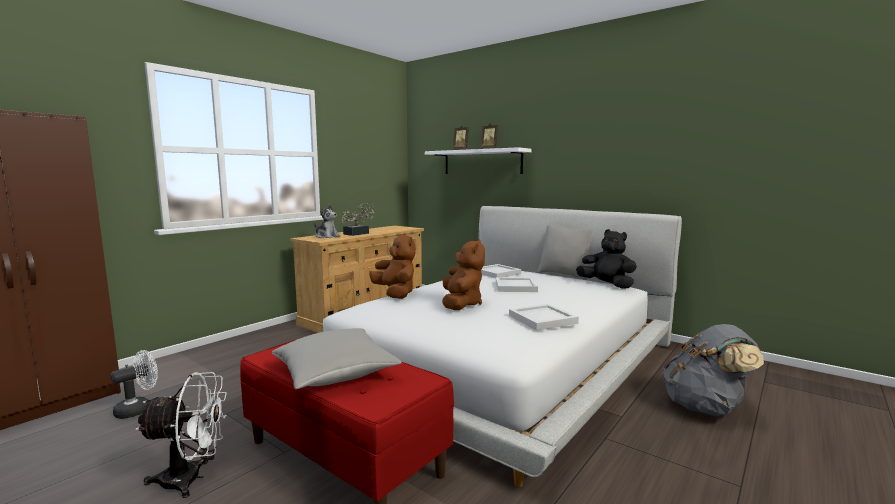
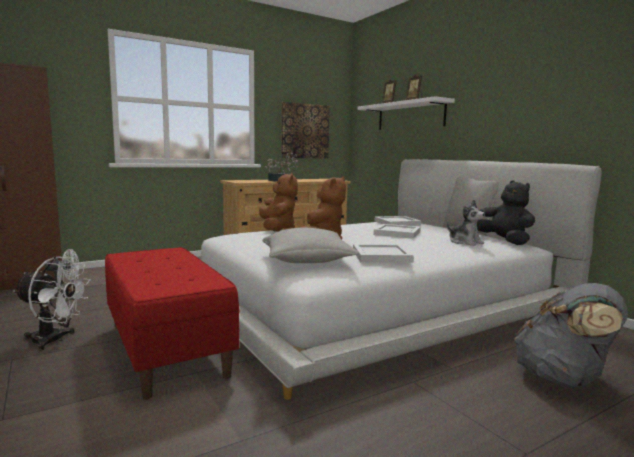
camera: 20 degrees right, 0 degrees up
grey pillow [272,328,402,389] -> grey pillow moved to [262,228,359,263]
plush toy [314,204,340,238] -> plush toy moved to [447,200,485,246]
none -> picture [281,102,330,159]

